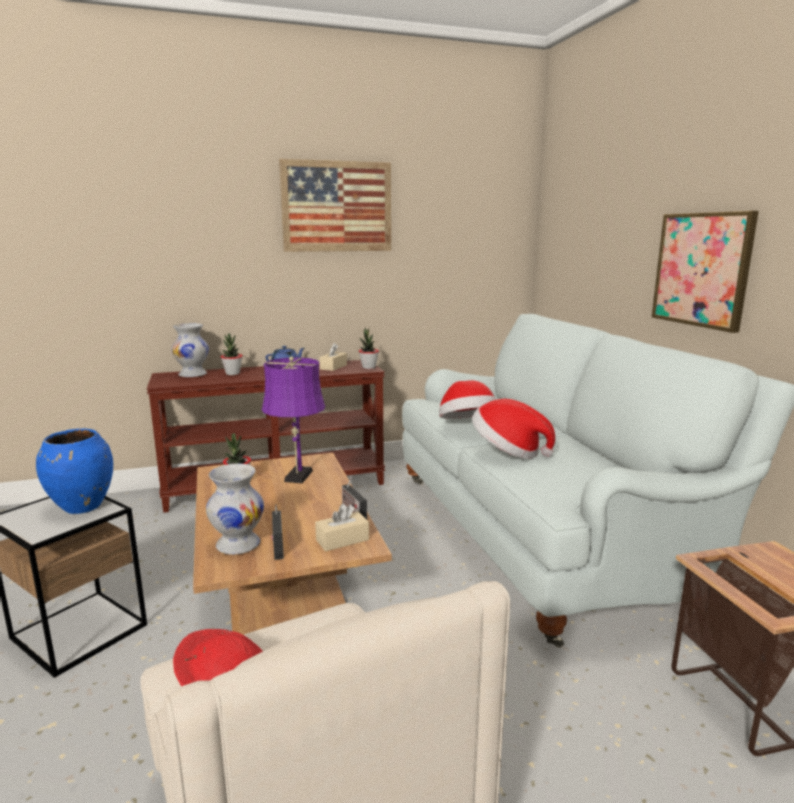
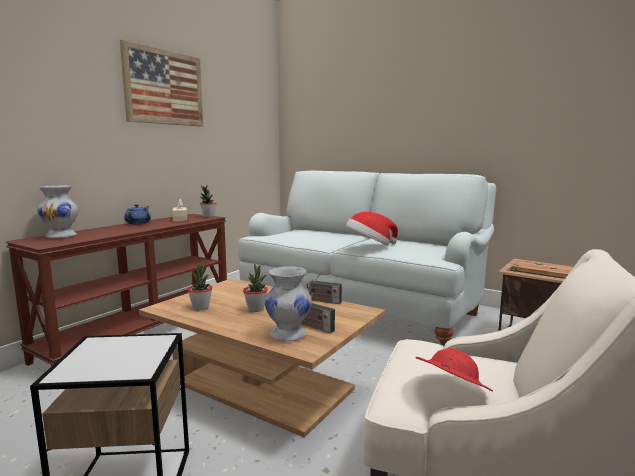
camera: 40 degrees left, 5 degrees down
blue vase [36,429,113,514] -> none
potted plant [221,333,243,375] -> potted plant moved to [243,264,268,312]
purple table lamp [262,356,325,483] -> none
beige tissue box [315,504,369,551] -> none
hat [439,380,496,419] -> none
picture [652,211,759,333] -> none

